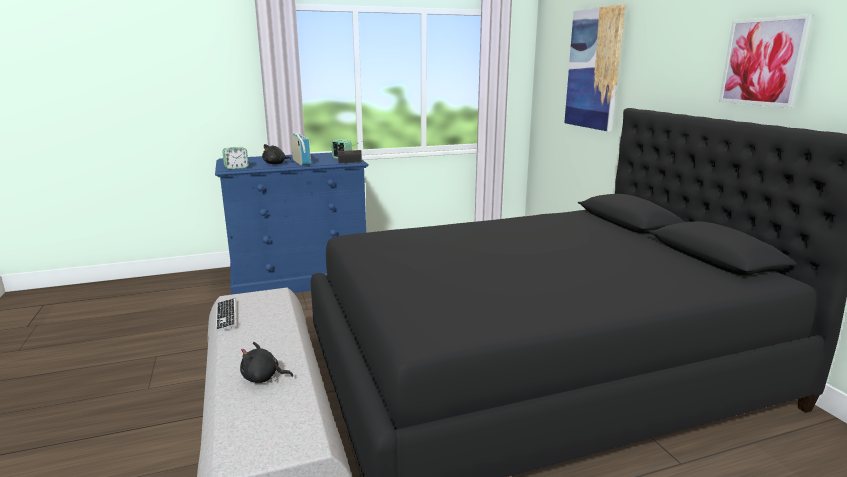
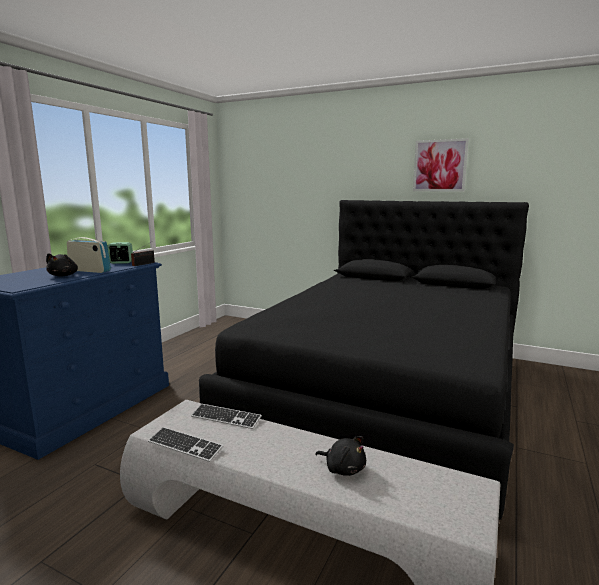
camera: 45 degrees left, 5 degrees down
alarm clock [222,147,249,169] -> none
black plush toy [240,342,293,383] -> black plush toy turned 105 degrees counterclockwise [315,436,366,476]
picture [564,4,626,132] -> none
none -> keyboard [191,404,262,429]

